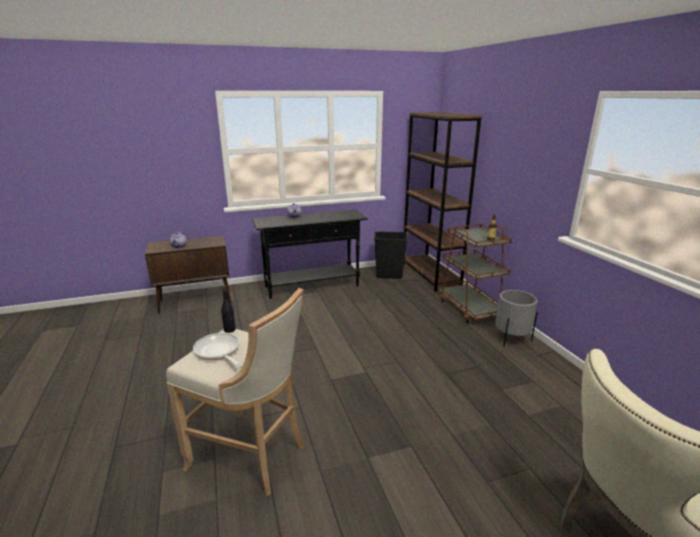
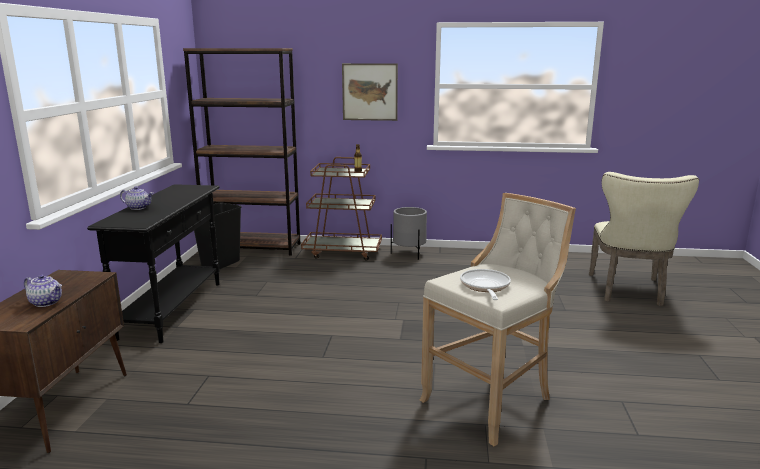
camera: 65 degrees left, 5 degrees down
frying pan [193,333,242,369] -> frying pan turned 105 degrees clockwise [460,269,511,300]
black bottle [221,285,236,333] -> none
none -> picture [342,63,398,121]

